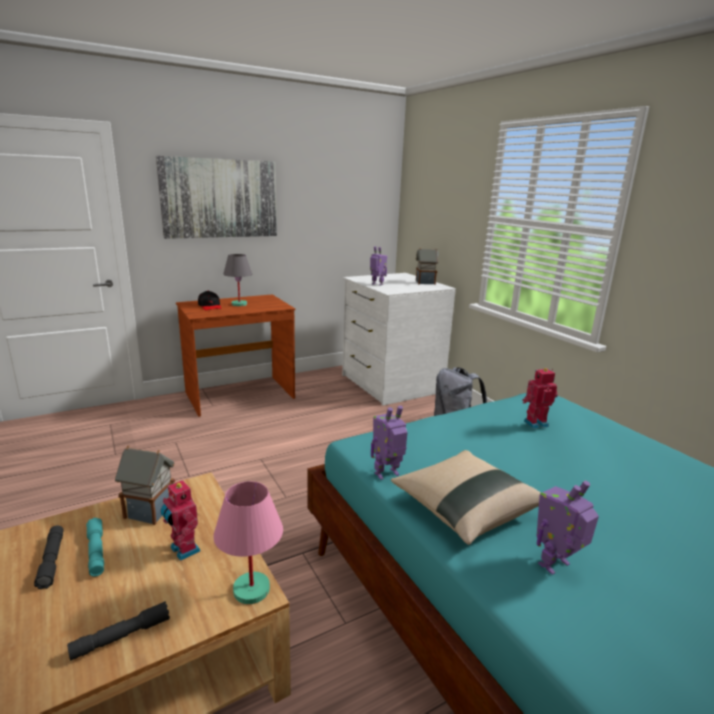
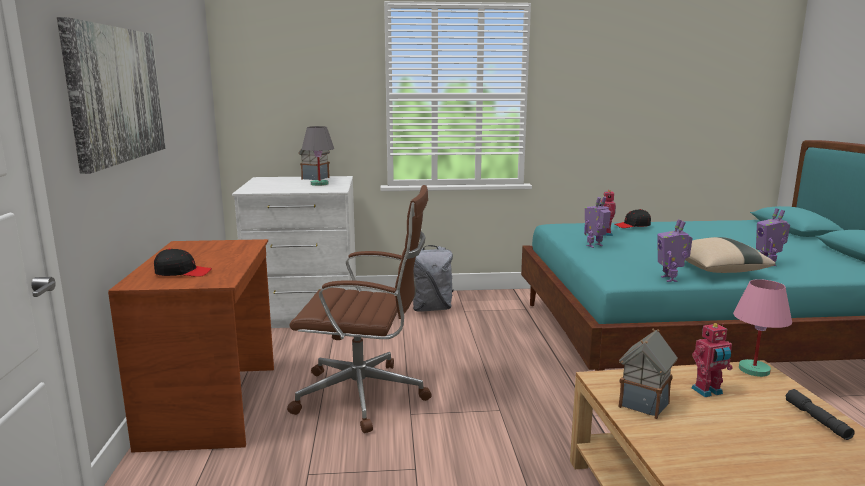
camera: 65 degrees left, 5 degrees down
grey flashlight [34,525,63,589] -> none
turquoise flashlight [86,518,104,577] -> none
grey table lamp [223,254,252,306] -> grey table lamp moved to [302,126,334,186]
toy robot [370,246,387,286] -> toy robot moved to [584,196,611,248]
none -> brown office chair [287,185,432,433]
none -> black cap [615,209,651,228]

